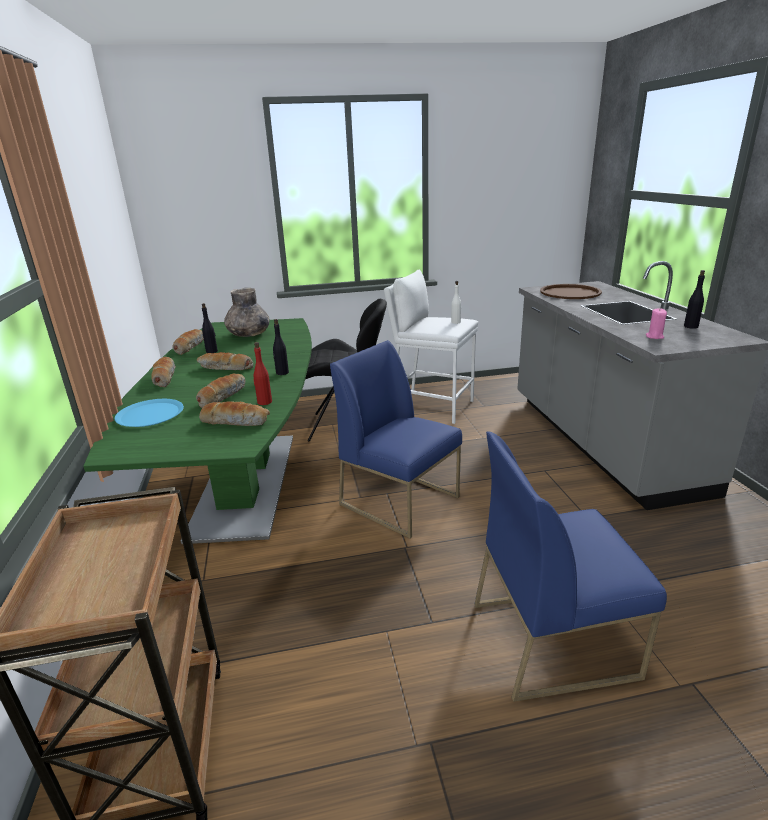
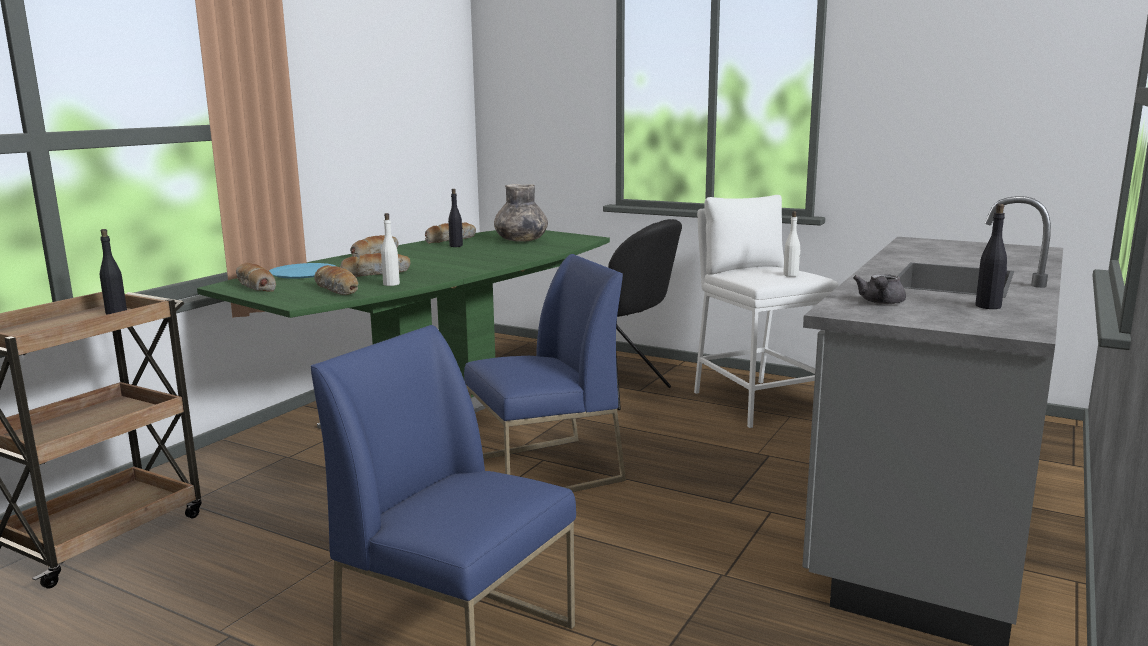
camera: 40 degrees right, 10 degrees down
bread [197,352,253,370] -> bread moved to [236,263,276,292]
red bottle [254,342,272,405] -> white bottle [381,213,400,286]
black bottle [273,319,289,375] -> black bottle moved to [100,229,127,315]
blue chair [330,340,462,538] -> blue chair turned 75 degrees clockwise [464,254,626,492]
brown tray [540,284,602,299] -> none
pink candle [645,308,667,339] -> grey teapot [853,274,906,304]

